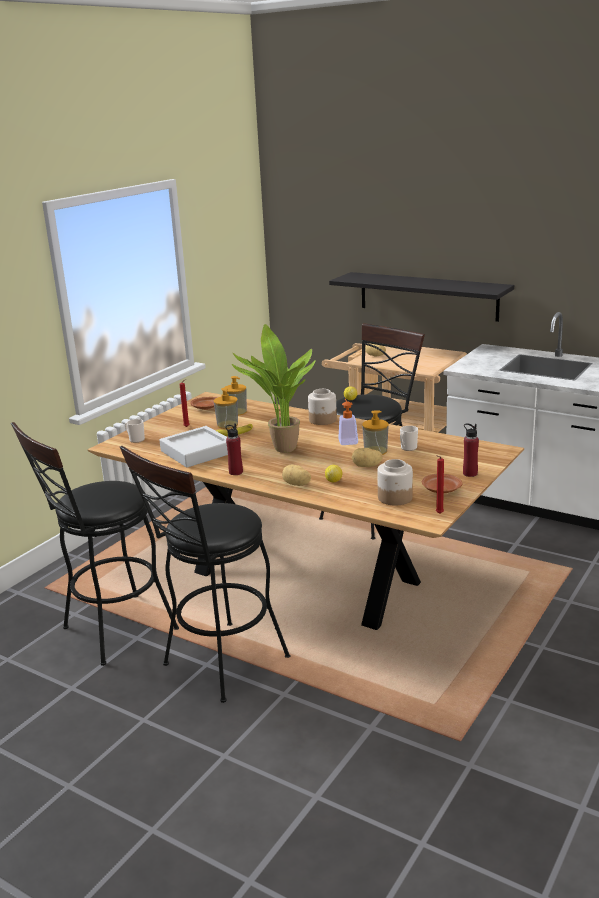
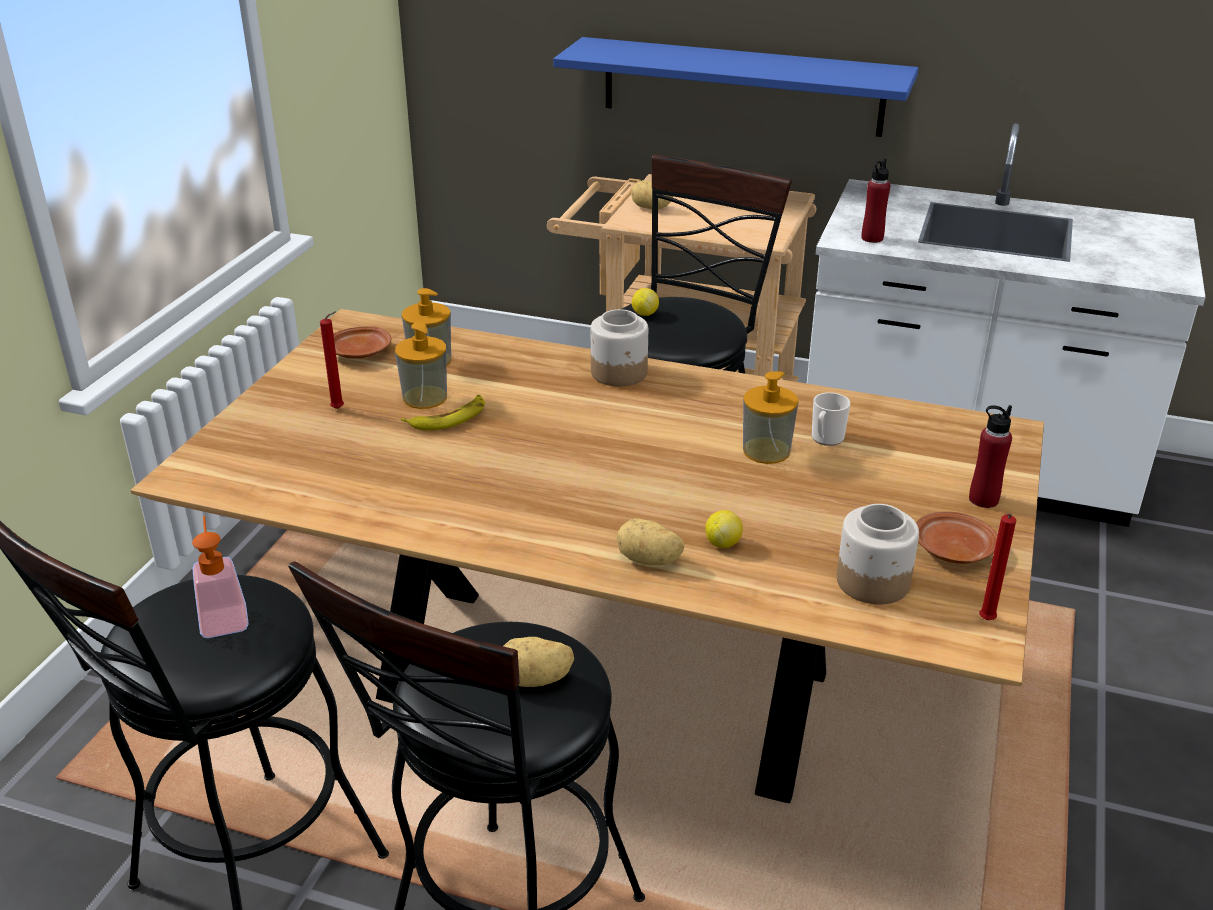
camera: 15 degrees left, 10 degrees up
mug [125,419,145,443] -> none
grey tray [160,426,228,468] -> none
red bottle [225,423,243,475] -> red bottle moved to [861,158,890,243]
potted plant [232,324,316,453] -> none
black shelf [329,272,514,322] -> blue shelf [553,37,919,137]
soap dispenser [338,399,358,445] -> soap dispenser moved to [192,516,249,638]
potato [352,448,382,467] -> potato moved to [504,637,574,687]

